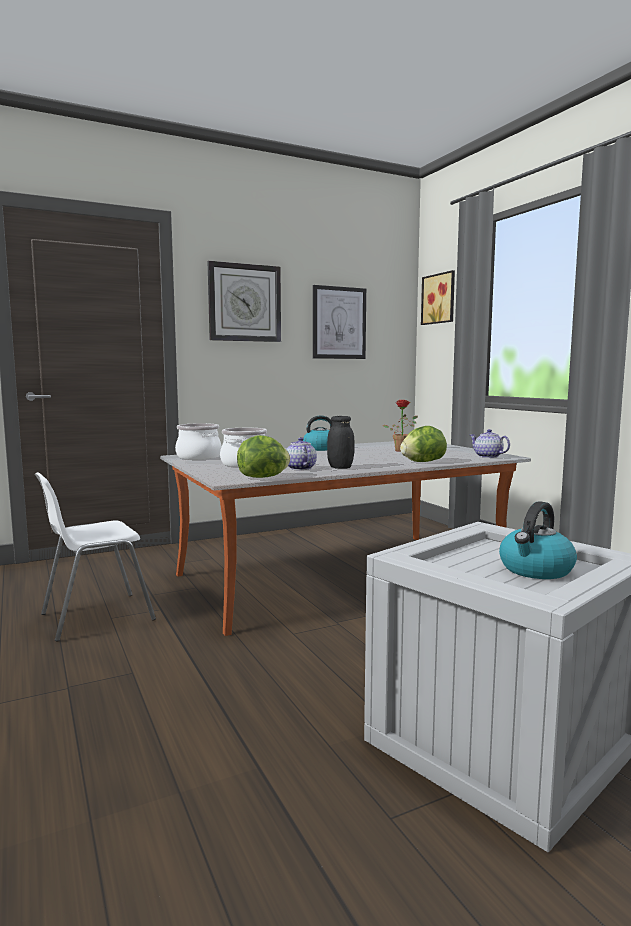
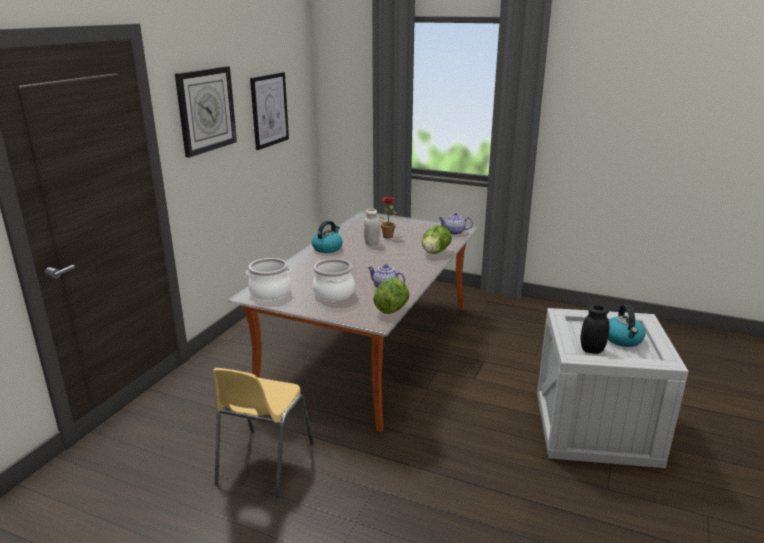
camera: 40 degrees left, 15 degrees up
white chair [35,472,156,642] -> yellow chair [213,368,314,498]
black jar [327,416,354,469] -> black jar moved to [580,305,609,354]
picture [421,270,455,325] -> none
none -> white jar [364,208,380,246]

